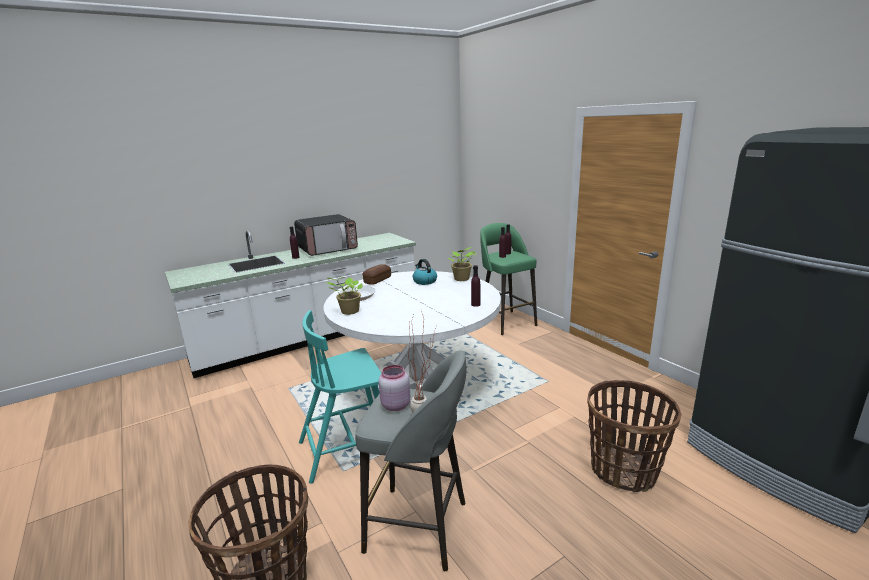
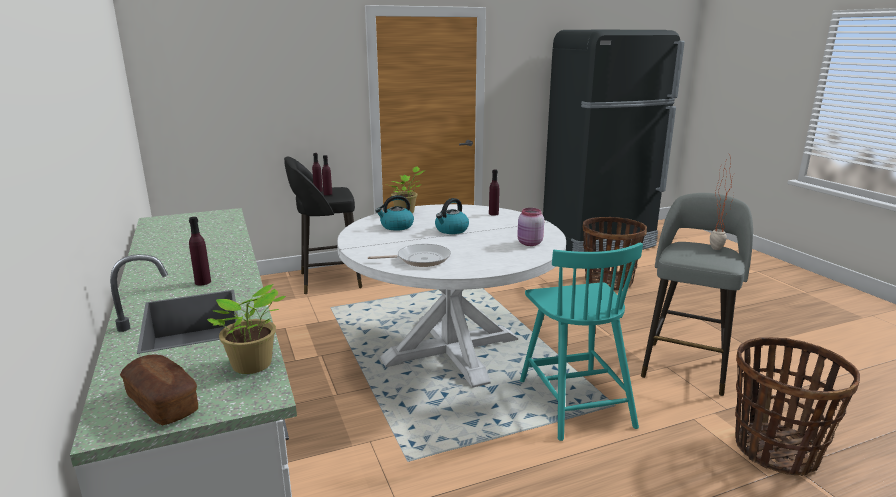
camera: 80 degrees left, 0 degrees up
microwave [294,214,358,256] -> none
potted plant [326,277,363,315] -> potted plant moved to [207,284,286,374]
bread [362,264,391,285] -> bread moved to [120,355,198,425]
pink jar [379,365,410,411] -> pink jar moved to [517,208,544,246]
green stool [480,223,537,335] -> black stool [284,156,362,294]
none -> kettle [435,198,469,234]

